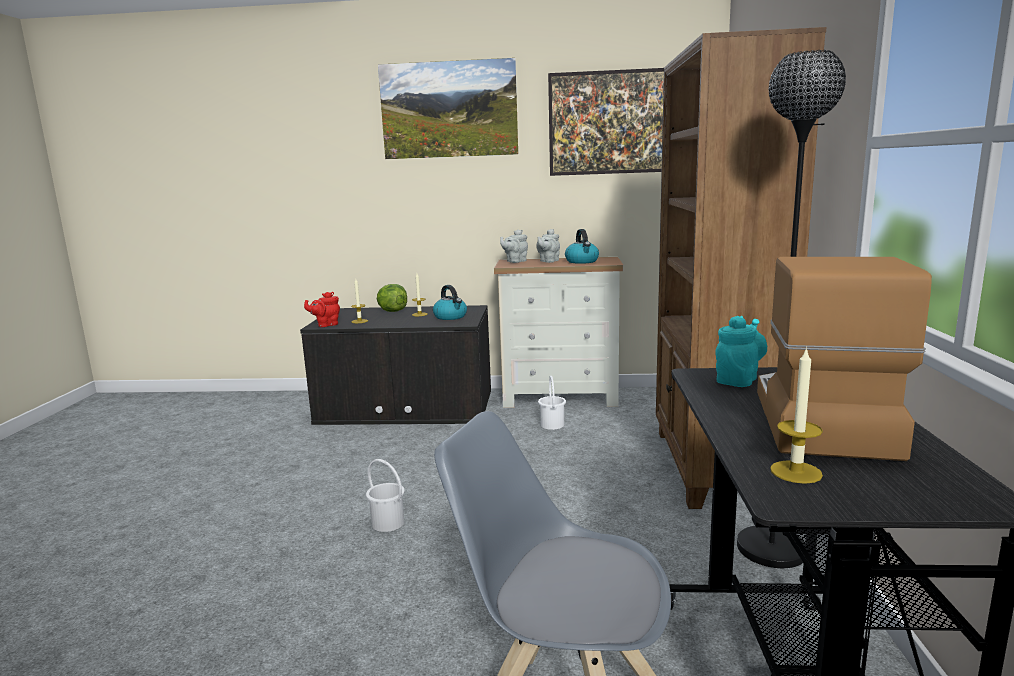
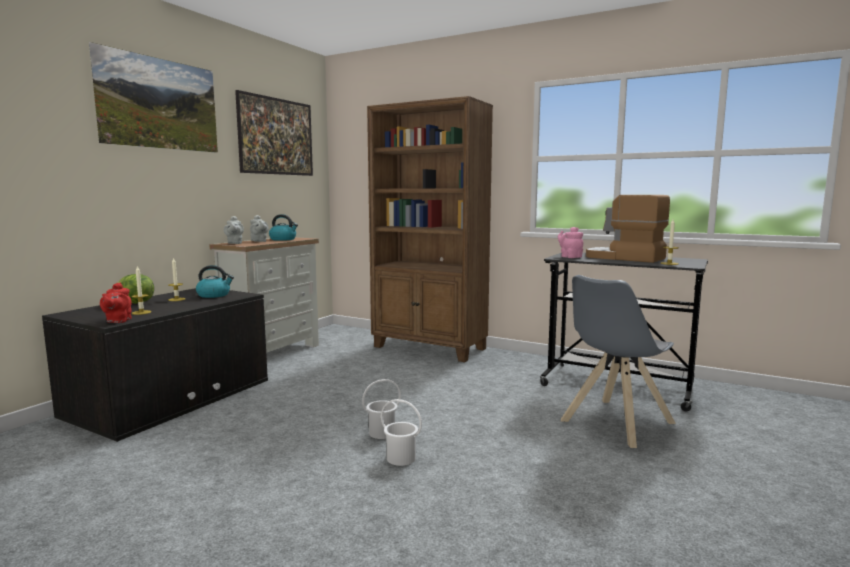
camera: 65 degrees left, 5 degrees down
white bucket [538,376,566,430] -> white bucket moved to [381,399,422,466]
turquoise teapot [715,316,767,387] -> pink teapot [558,227,583,258]
black floor lamp [737,50,846,568] -> none

